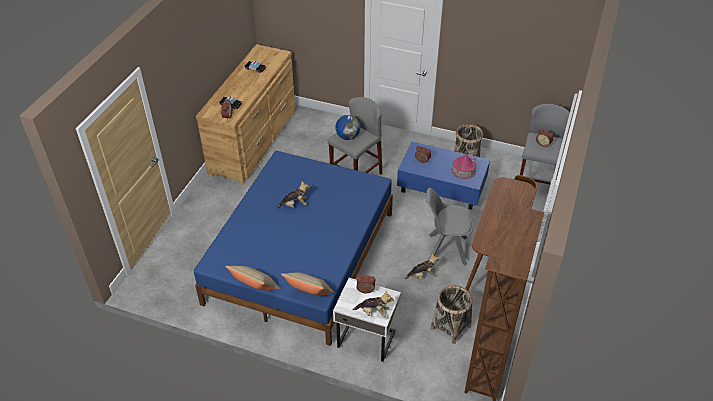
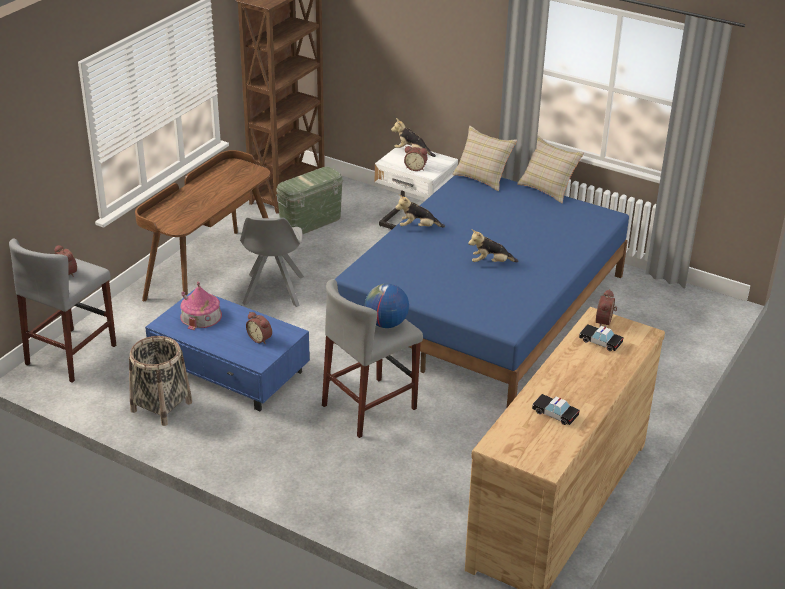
camera: 170 degrees left, 10 degrees down
plush toy [405,253,439,279] -> plush toy moved to [395,194,445,228]
grey chair [426,188,473,265] -> grey chair turned 75 degrees clockwise [240,217,304,307]
basket [431,285,472,344] -> green storage box [276,167,343,234]

